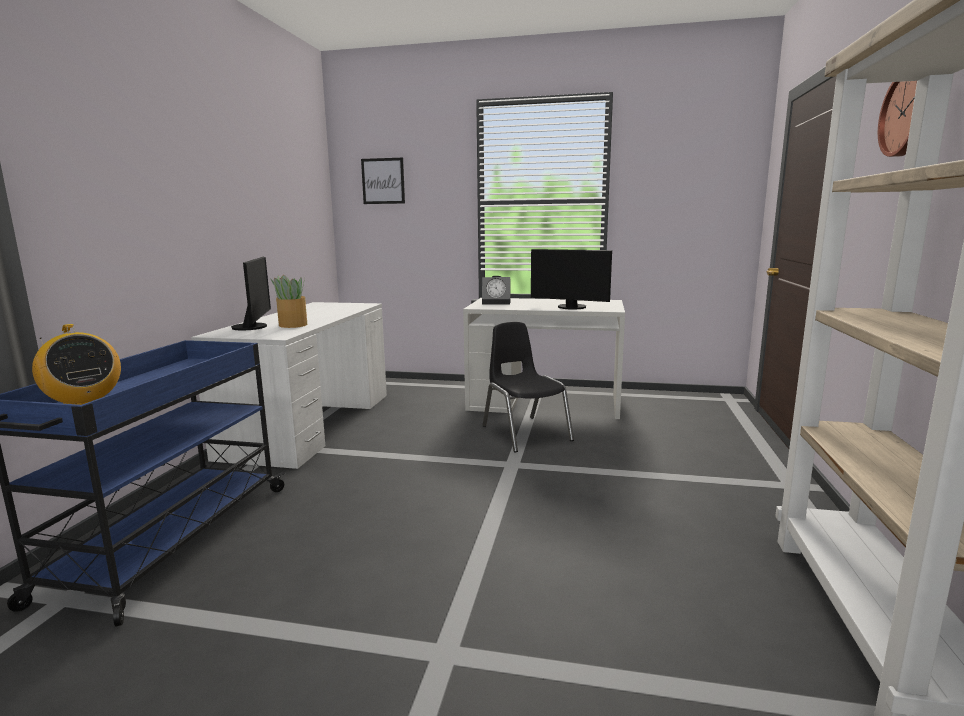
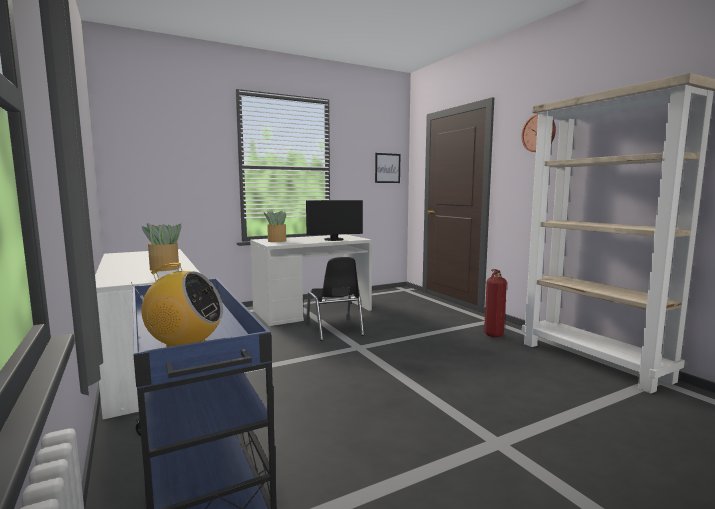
camera: 40 degrees left, 5 degrees down
monitor [231,257,271,330] -> none
picture [361,158,405,204] -> picture moved to [375,153,400,183]
alarm clock [482,276,511,305] -> potted plant [264,211,286,242]
black chair [483,322,574,452] -> black chair turned 135 degrees counterclockwise [306,257,364,341]
none -> fire extinguisher [484,269,507,337]

